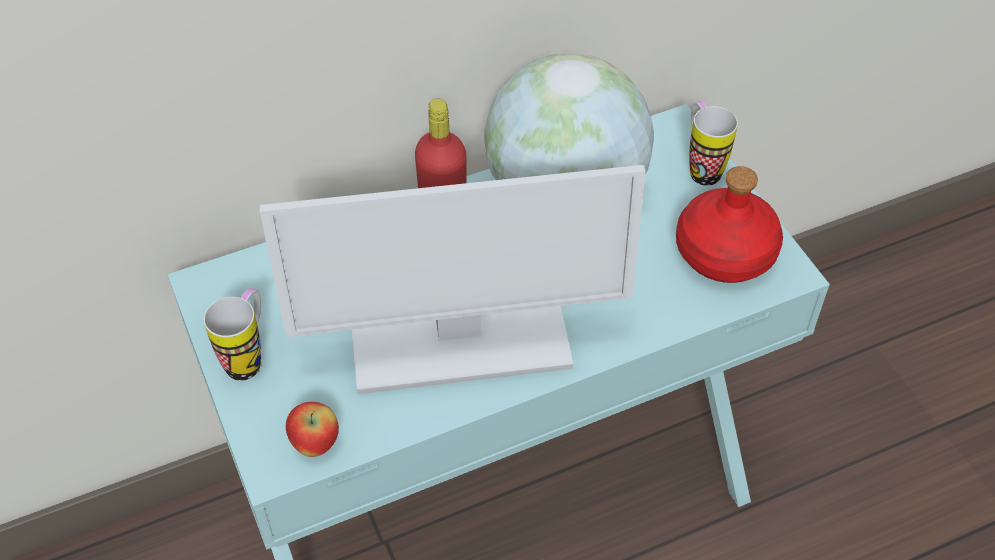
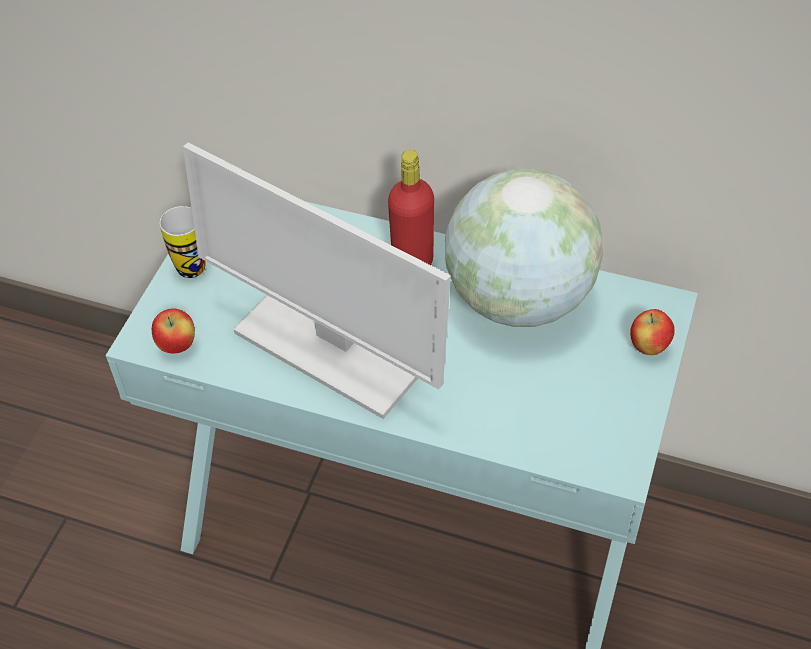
camera: 45 degrees right, 0 degrees up
red bottle [676,166,783,283] -> none
mug [689,101,738,186] -> apple [630,309,675,355]

